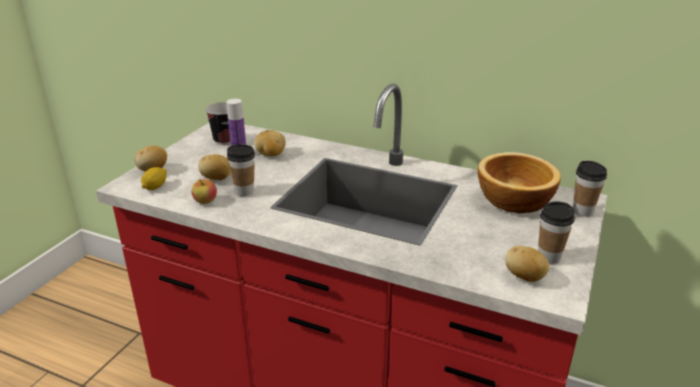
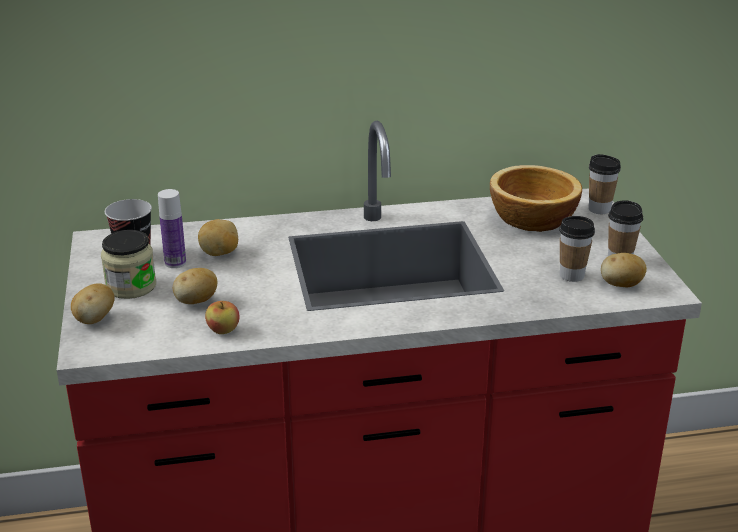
camera: 35 degrees left, 0 degrees up
lemon [141,167,167,190] -> none
cup [227,144,255,196] -> cup moved to [559,216,595,282]
none -> jar [101,230,156,299]

